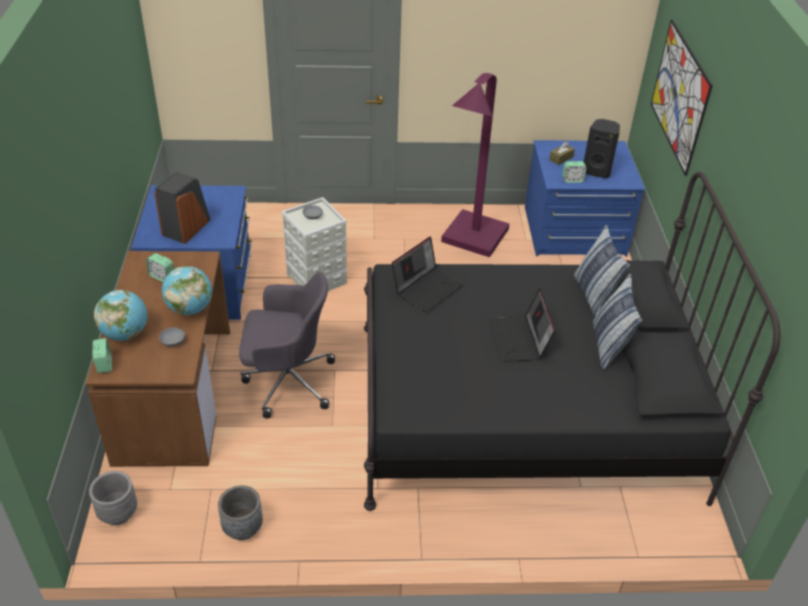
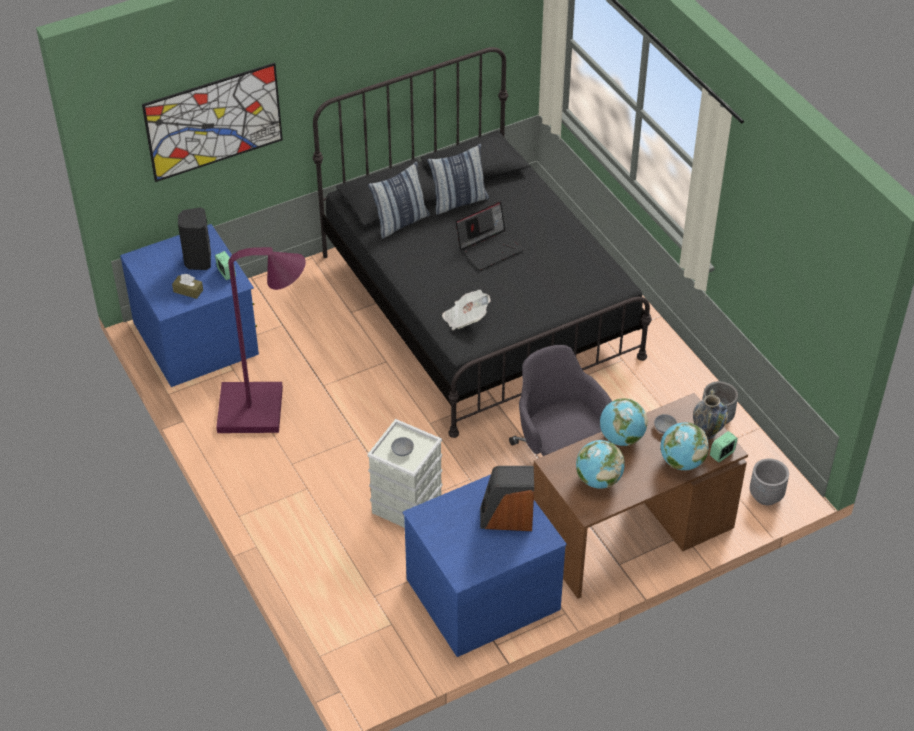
camera: 115 degrees left, 5 degrees up
alarm clock [146,253,174,282] -> globe [576,440,625,489]
laptop [392,236,464,312] -> newspaper [442,290,491,330]
none -> vase [693,389,728,439]

